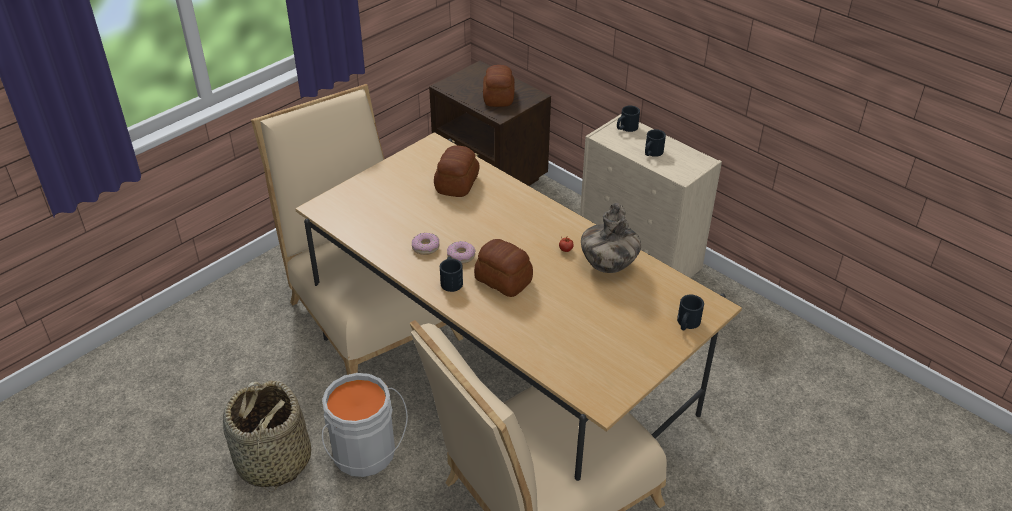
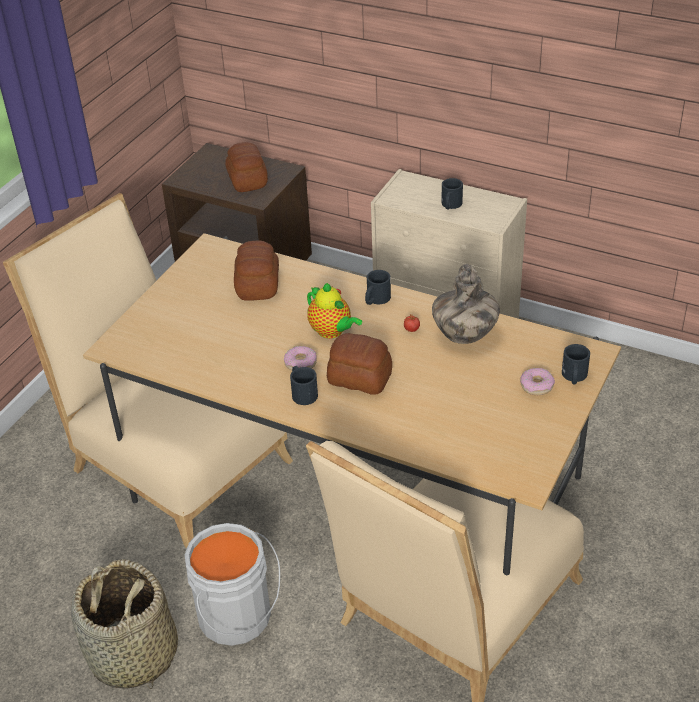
camera: 15 degrees left, 0 degrees up
donut [412,233,440,255] -> donut moved to [520,368,555,395]
black mug [617,106,640,132] -> black mug moved to [365,270,391,305]
none -> teapot [307,283,362,338]

